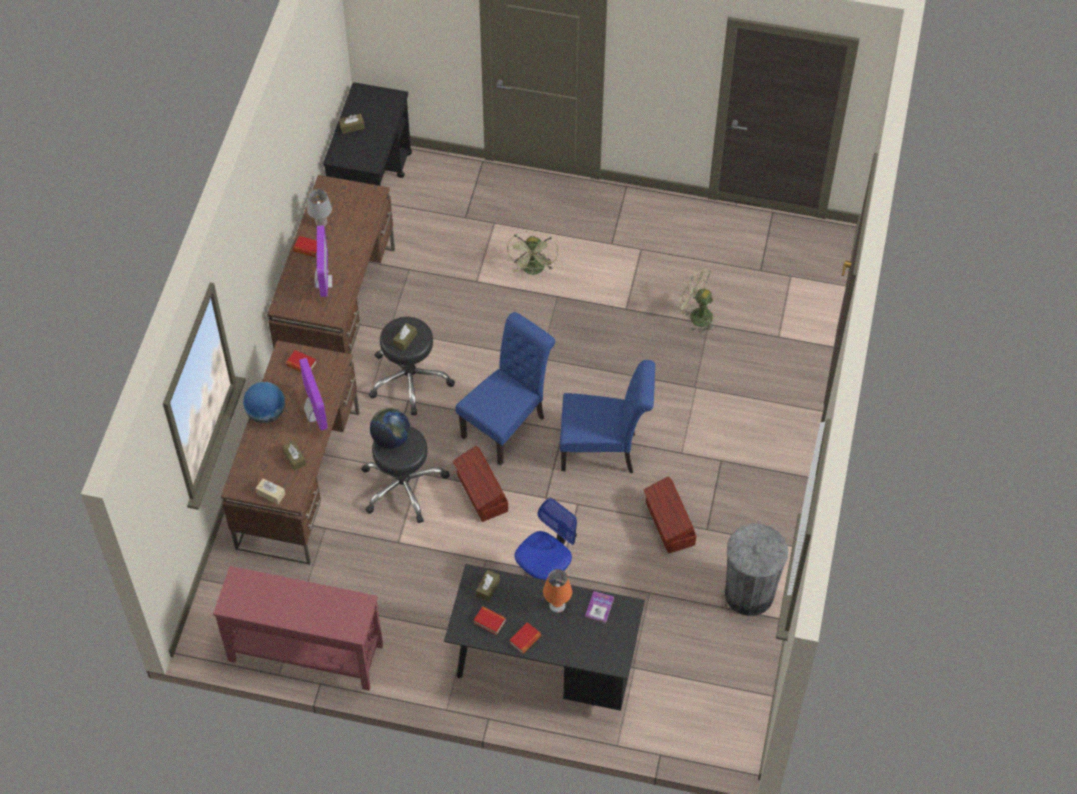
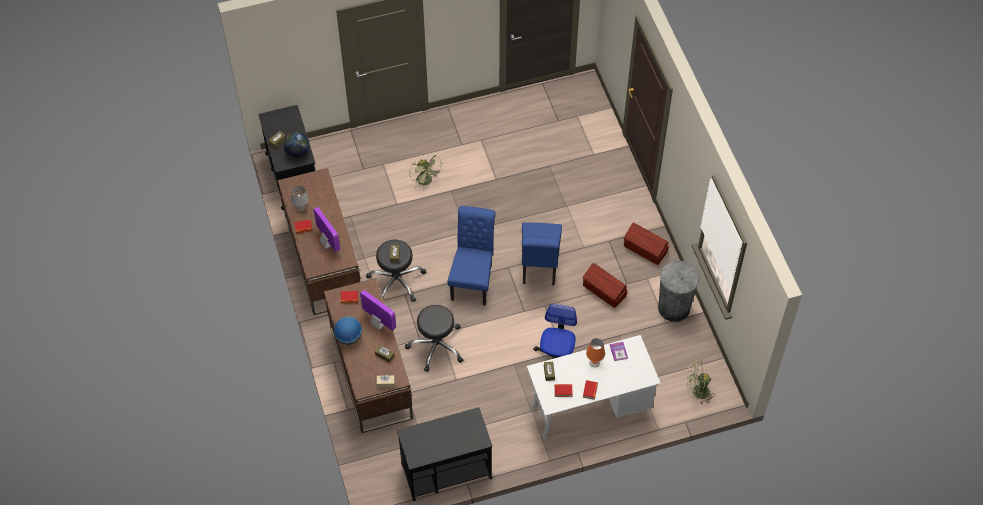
camera: 30 degrees left, 0 degrees up
red console table [213,566,383,691] -> black cart [397,407,492,501]
globe [370,408,410,449] -> globe moved to [284,132,310,158]
black desk [444,564,645,711] -> white desk [527,335,661,439]
brown storage box [453,446,508,522] -> brown storage box moved to [624,222,669,265]
blue chair [560,360,655,473] -> blue chair turned 120 degrees clockwise [522,222,562,286]
green fan [677,268,716,333] -> green fan moved to [687,360,713,404]

